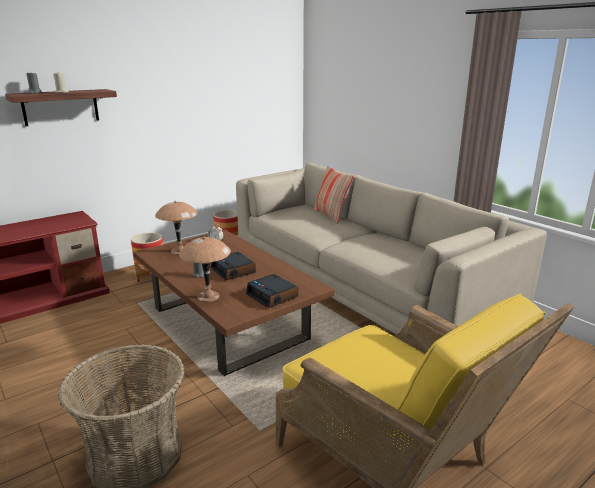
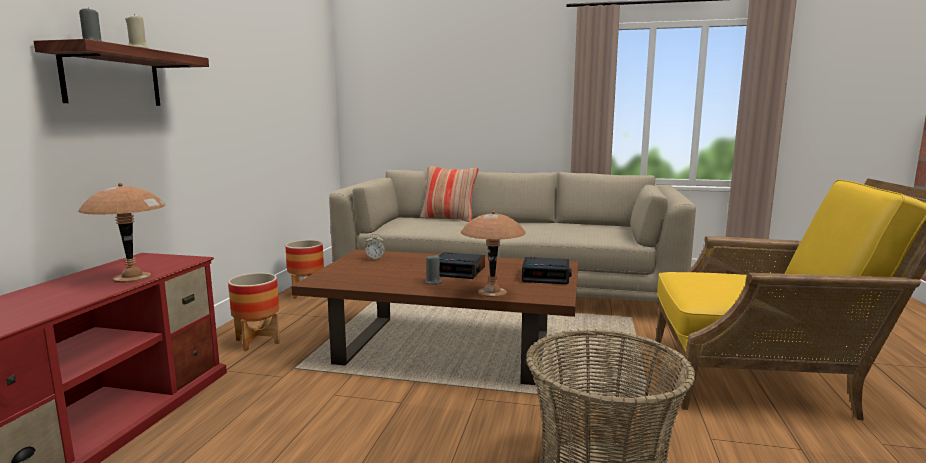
camera: 40 degrees left, 10 degrees down
brown table lamp [155,201,197,255] -> brown table lamp moved to [78,183,166,283]

